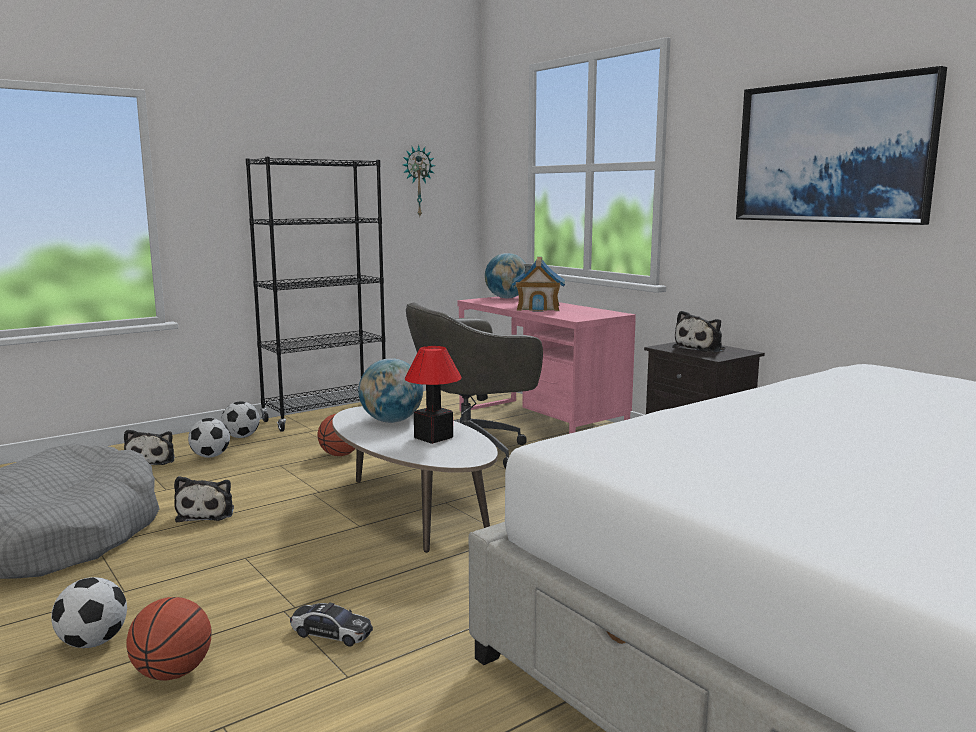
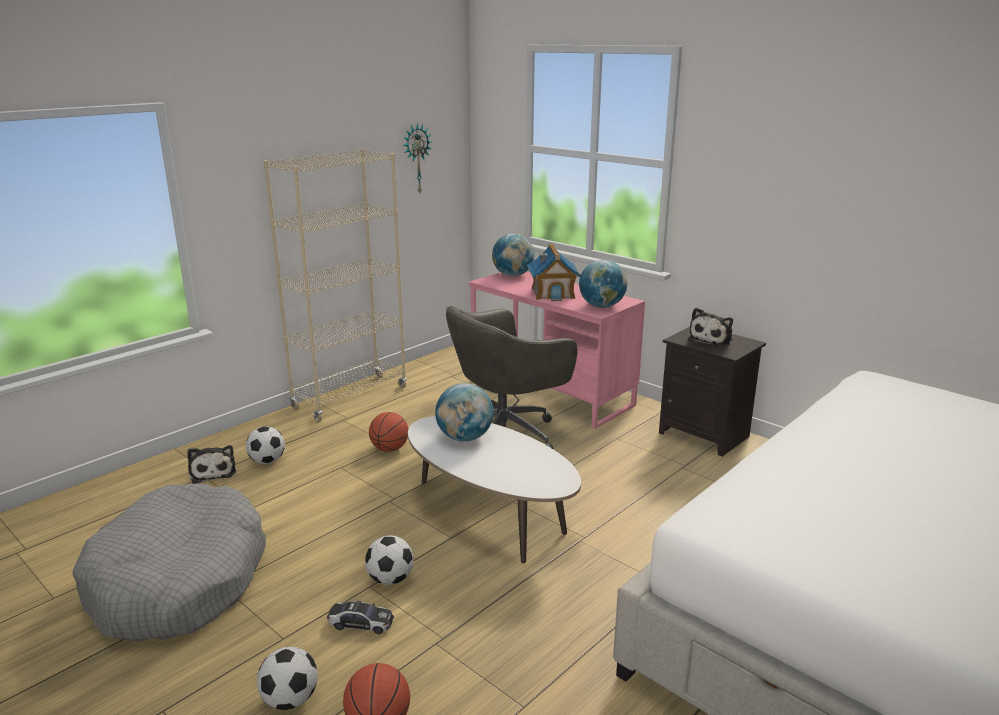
camera: 10 degrees left, 10 degrees up
plush toy [174,476,234,522] -> none
football [221,401,260,438] -> football moved to [365,535,414,585]
black bookcase [246,157,386,432] -> beige bookcase [264,149,407,422]
toy car [290,602,373,646] -> toy car moved to [327,601,394,634]
table lamp [405,346,462,444] -> none
picture [736,66,947,225] -> none
none -> globe [579,260,627,308]

